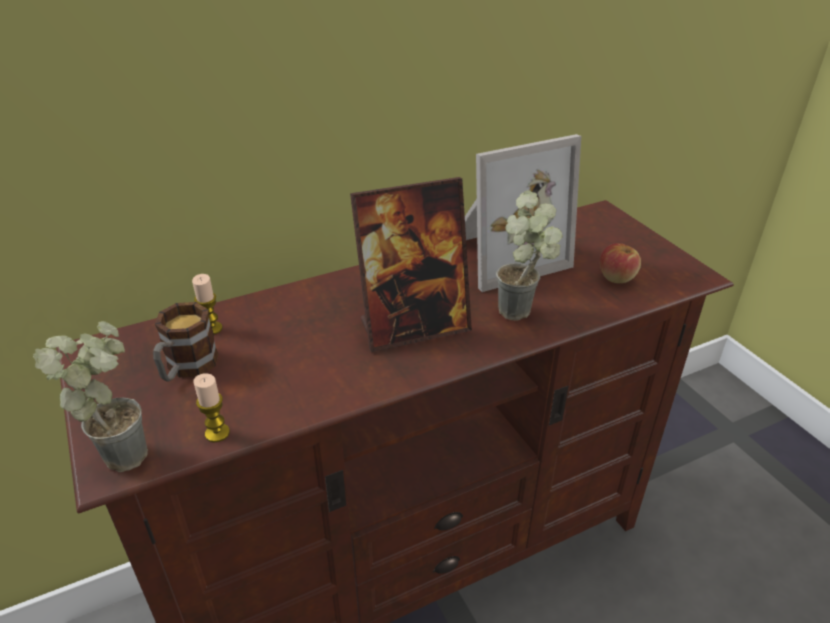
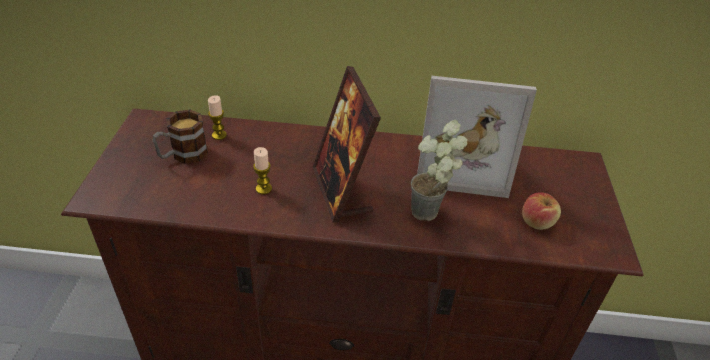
camera: 30 degrees right, 5 degrees up
potted plant [33,321,148,472] -> none
candle [193,373,230,442] -> candle moved to [253,147,272,194]
picture frame [350,177,472,352] -> picture frame turned 60 degrees clockwise [313,66,381,223]

